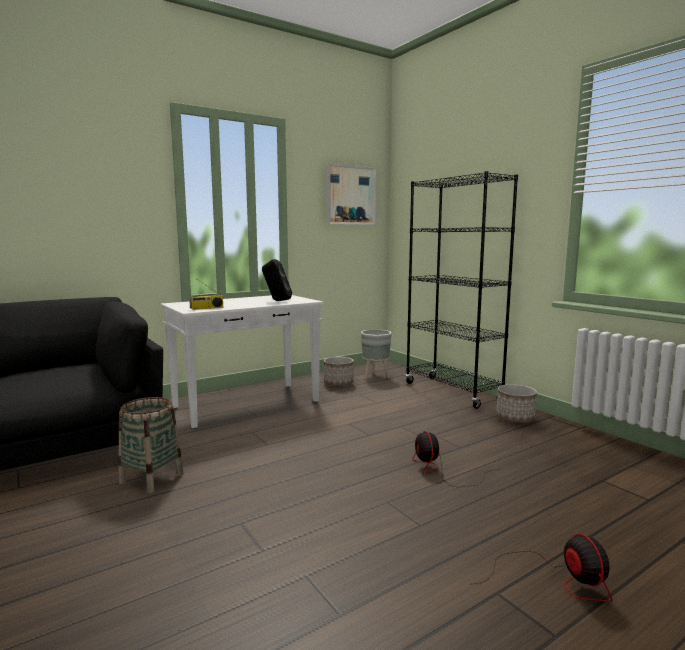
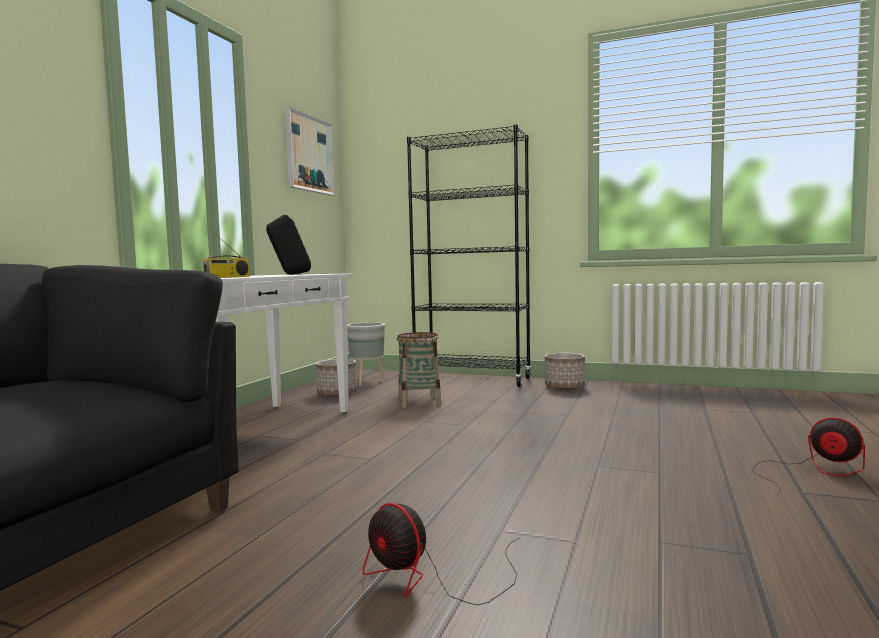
camera: 35 degrees left, 5 degrees down
basket [118,397,184,493] -> basket moved to [397,332,441,408]
fan [412,431,500,487] -> fan moved to [362,503,519,605]

